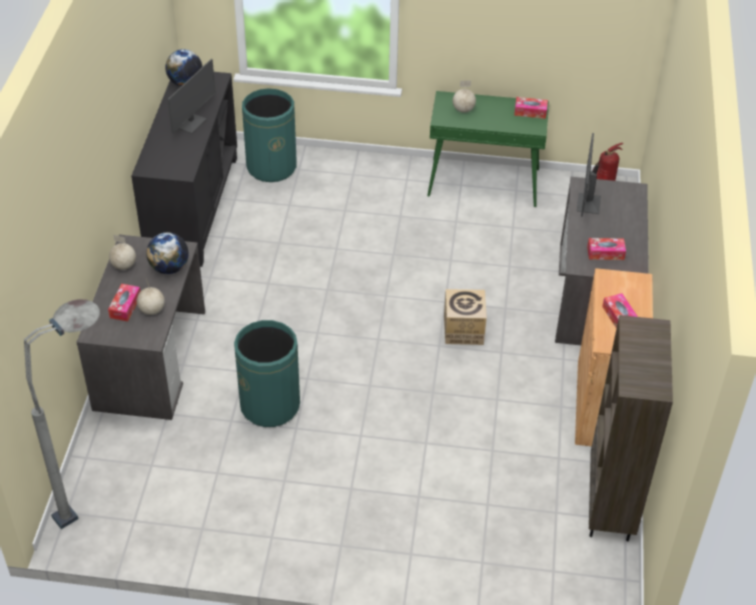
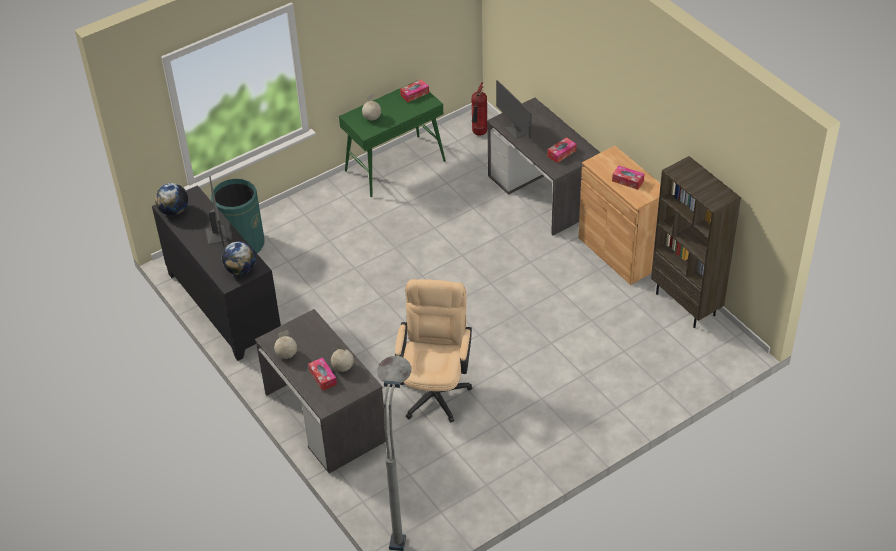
camera: 40 degrees left, 0 degrees up
globe [146,233,189,274] -> globe moved to [222,241,256,275]
green trash can [234,320,300,427] -> beige office chair [395,279,472,422]
cardboard box [444,289,487,345] -> none

